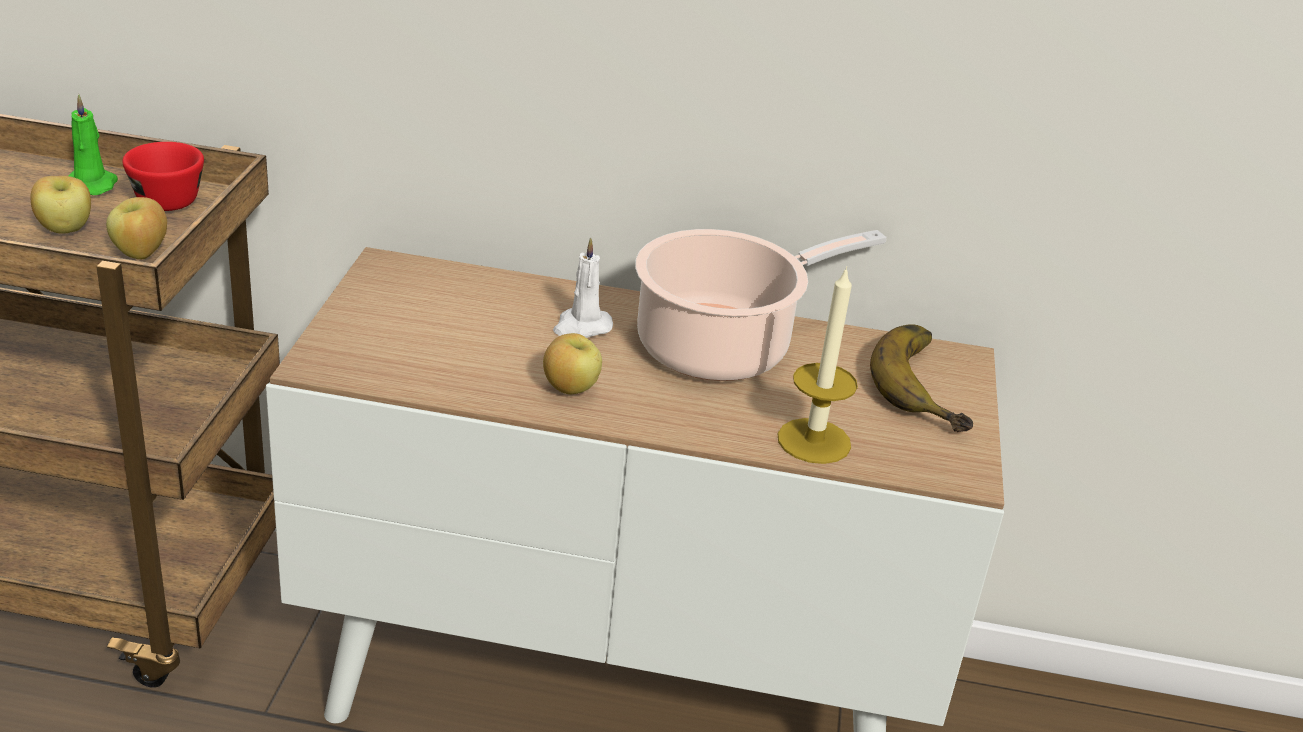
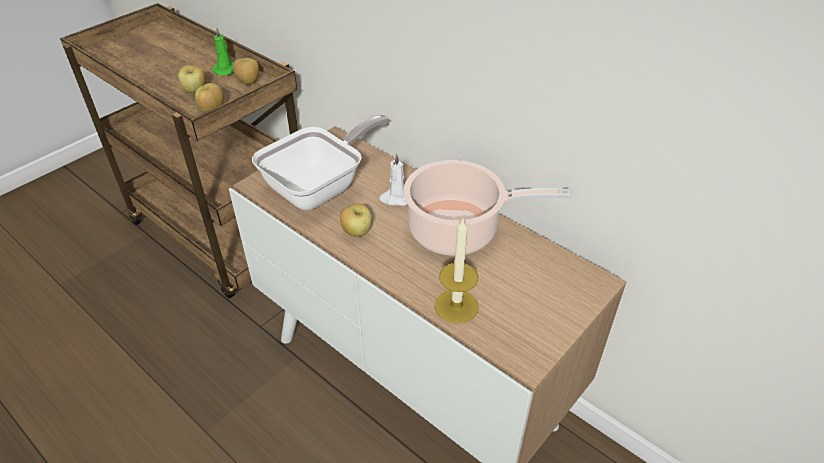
camera: 35 degrees right, 10 degrees up
red cup [122,142,204,211] -> apple [233,58,259,85]
banana [870,325,973,432] -> none
none -> frying pan [252,115,389,210]

